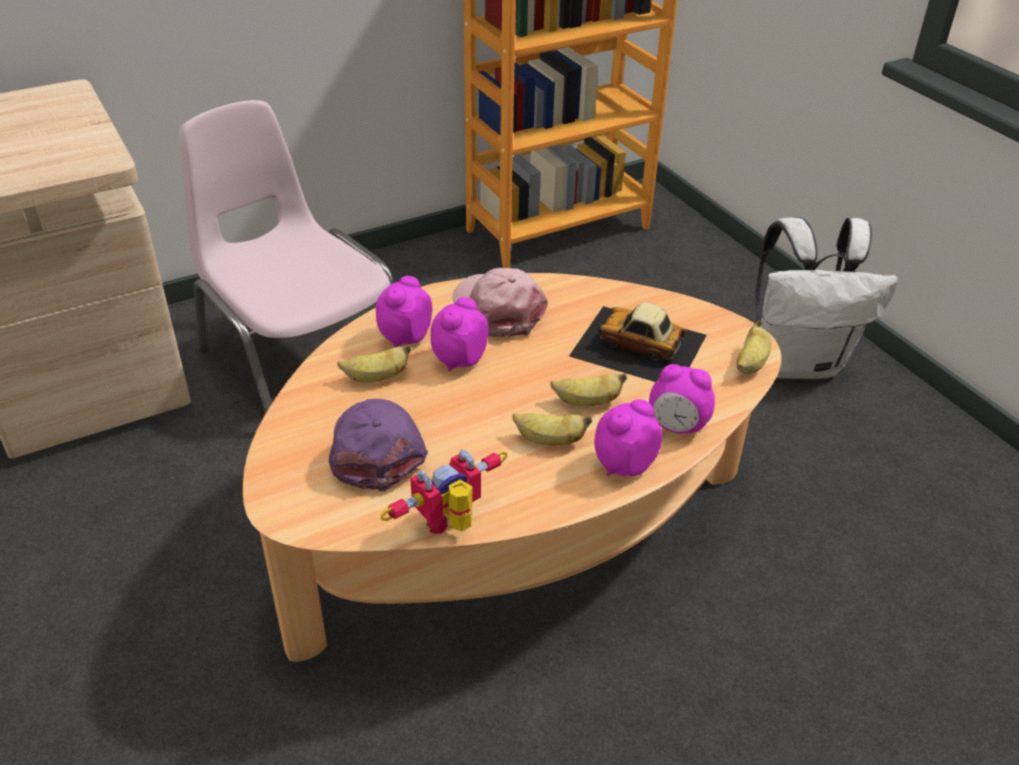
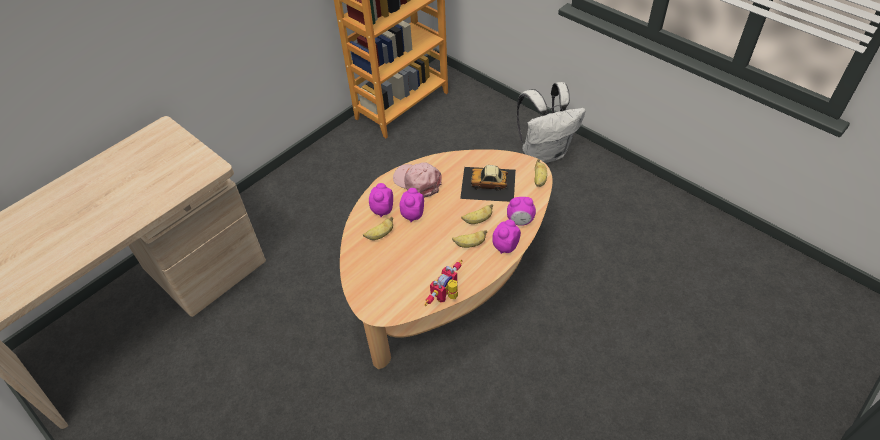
camera: 15 degrees left, 10 degrees up
pink chair [179,100,394,414] -> none
purple cap [329,399,428,491] -> none

